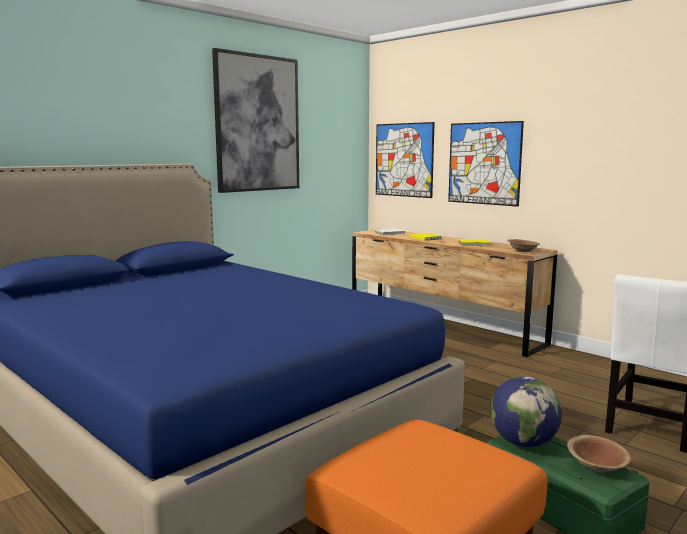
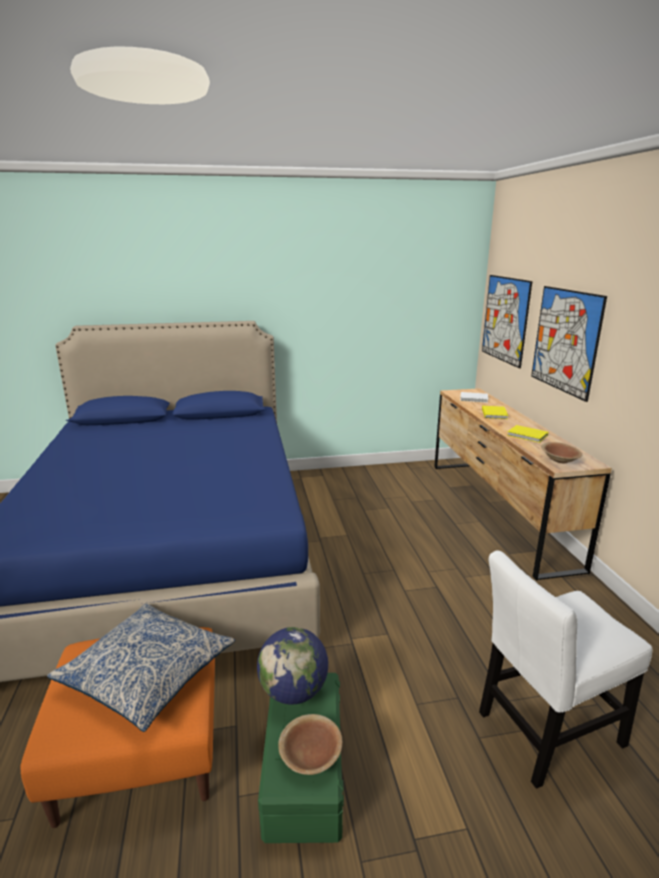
camera: 35 degrees right, 10 degrees up
picture [212,48,299,193] -> none
none -> pillow [47,603,235,732]

